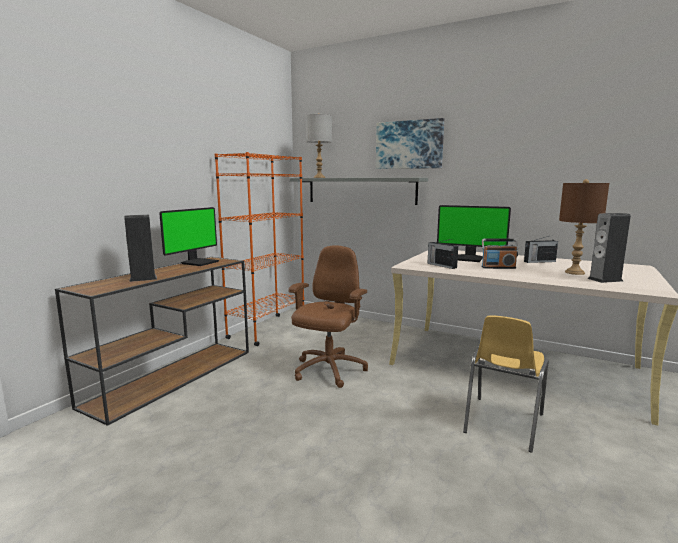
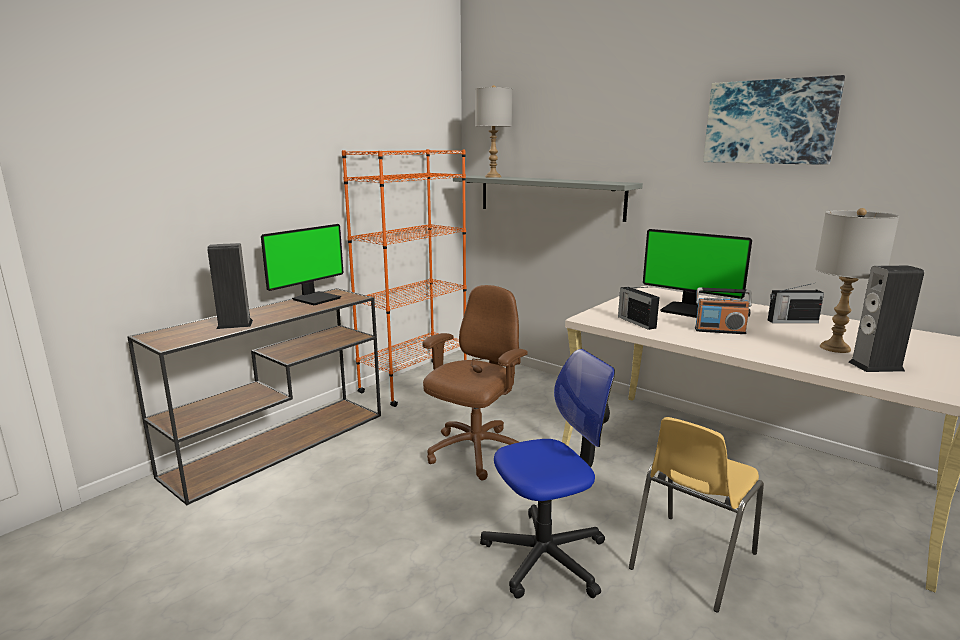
camera: 10 degrees right, 5 degrees up
picture [376,118,444,169] -> picture moved to [703,75,845,165]
brown table lamp [559,179,609,275] -> grey table lamp [816,208,899,353]
none -> office chair [480,349,615,599]

